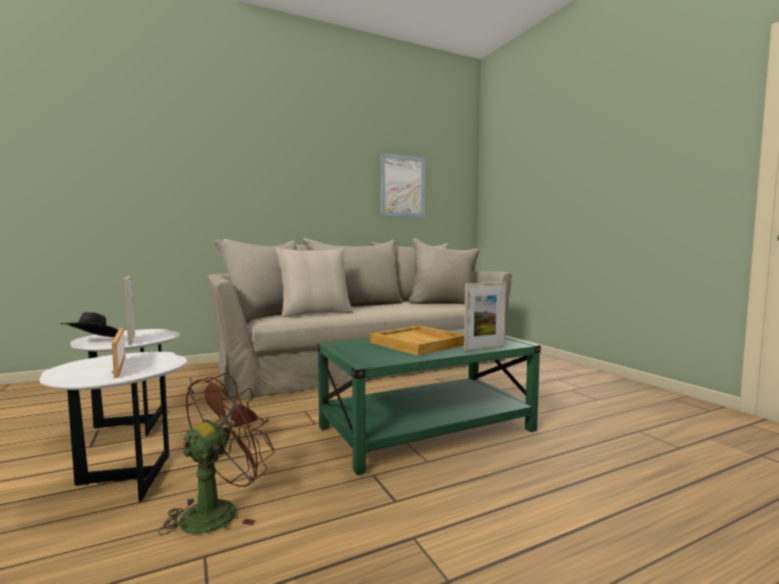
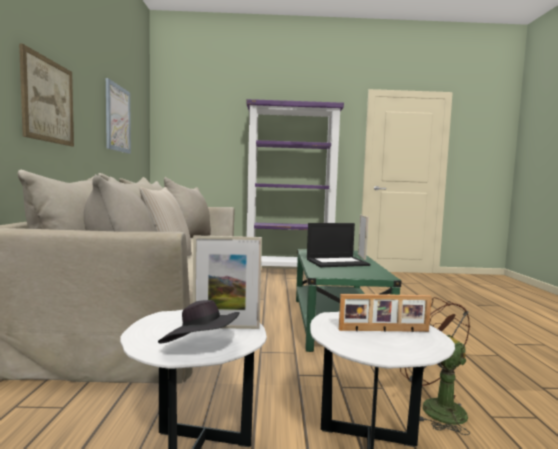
camera: 65 degrees left, 0 degrees up
beige tray [370,326,464,356] -> laptop [307,223,370,267]
none -> picture [19,43,74,146]
none -> purple bookcase [246,99,344,267]

